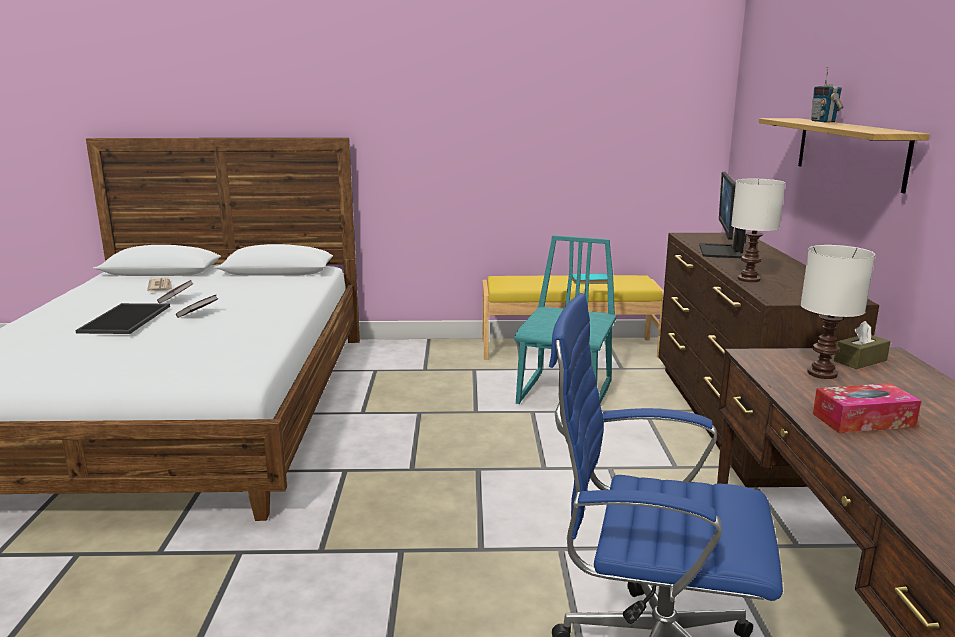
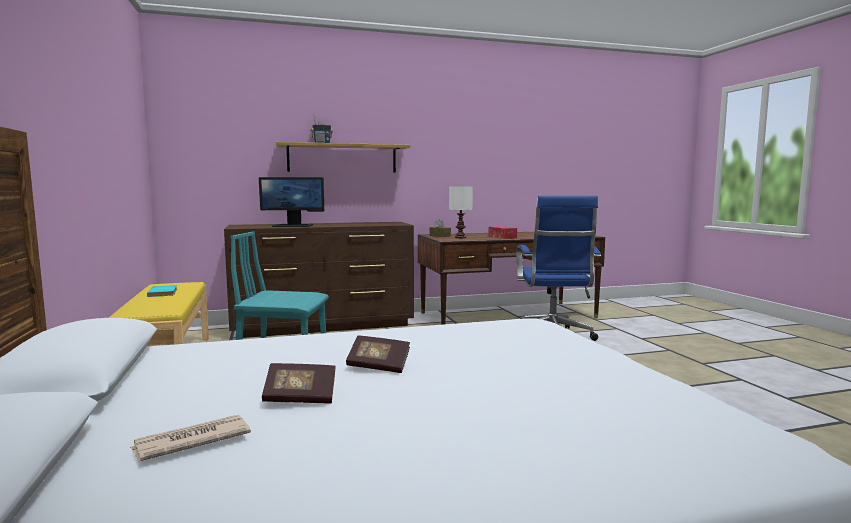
camera: 105 degrees left, 10 degrees down
tray [75,303,170,334] -> none
white table lamp [731,179,785,282] -> none

